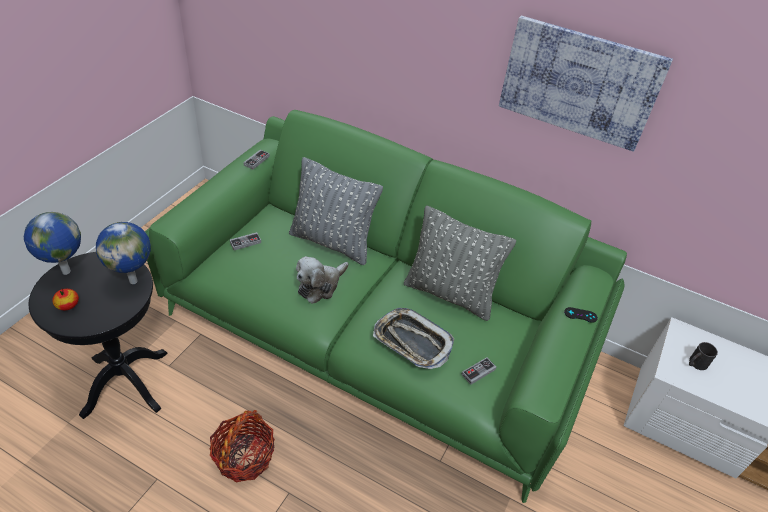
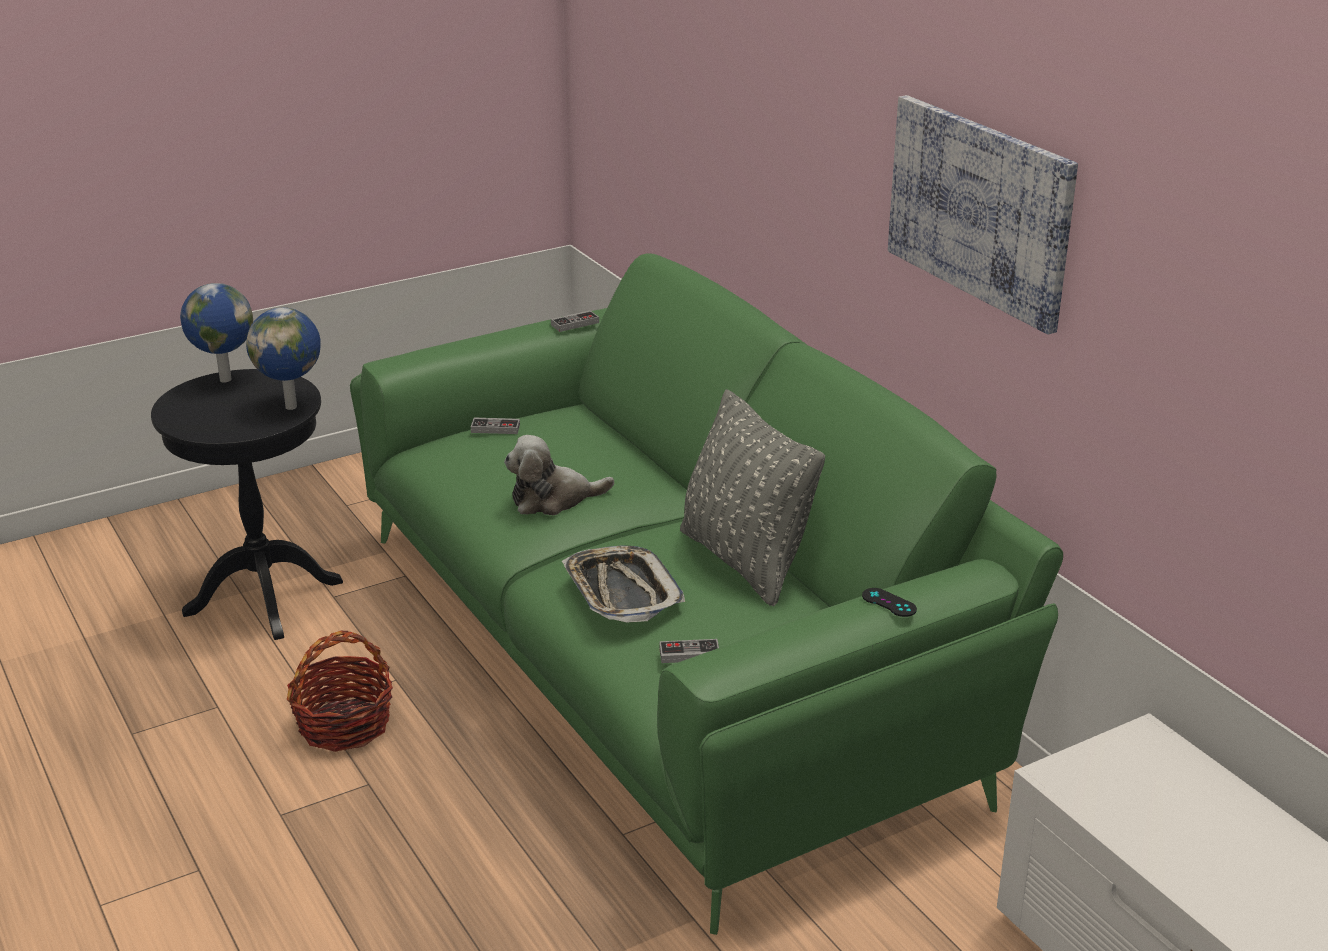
camera: 35 degrees right, 15 degrees down
apple [52,288,79,310] -> none
grey pillow [289,157,383,265] -> none
black mug [689,342,718,370] -> none

